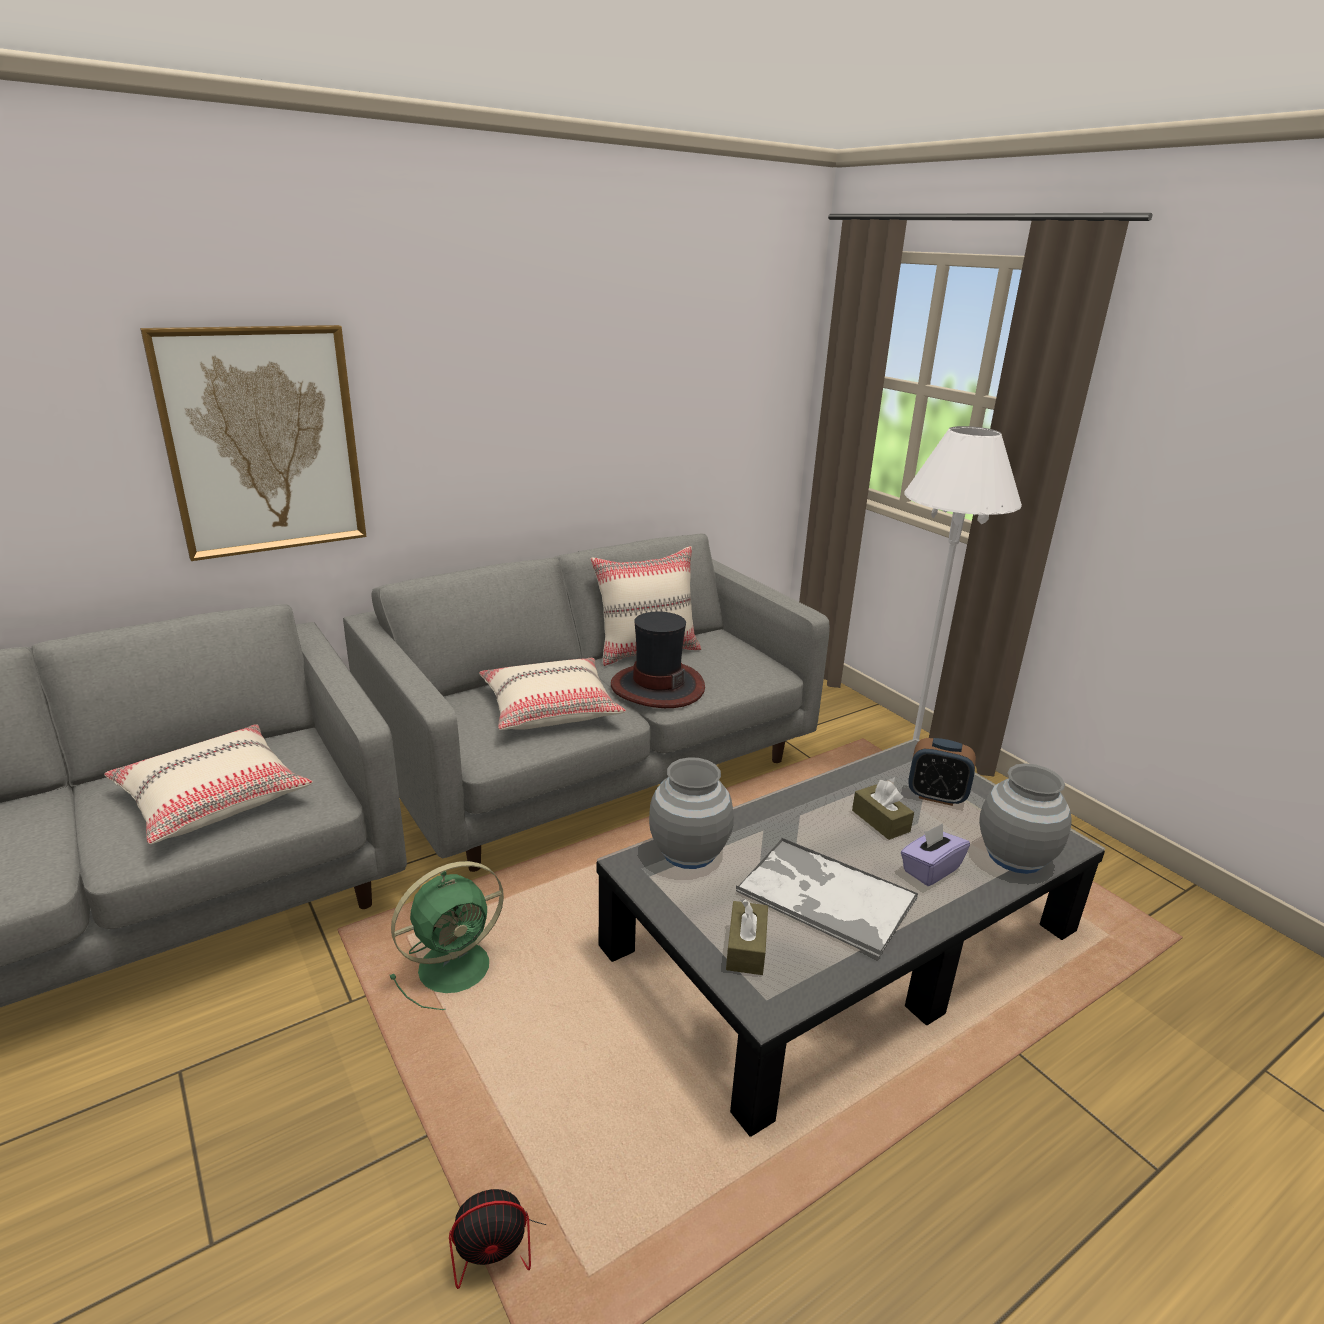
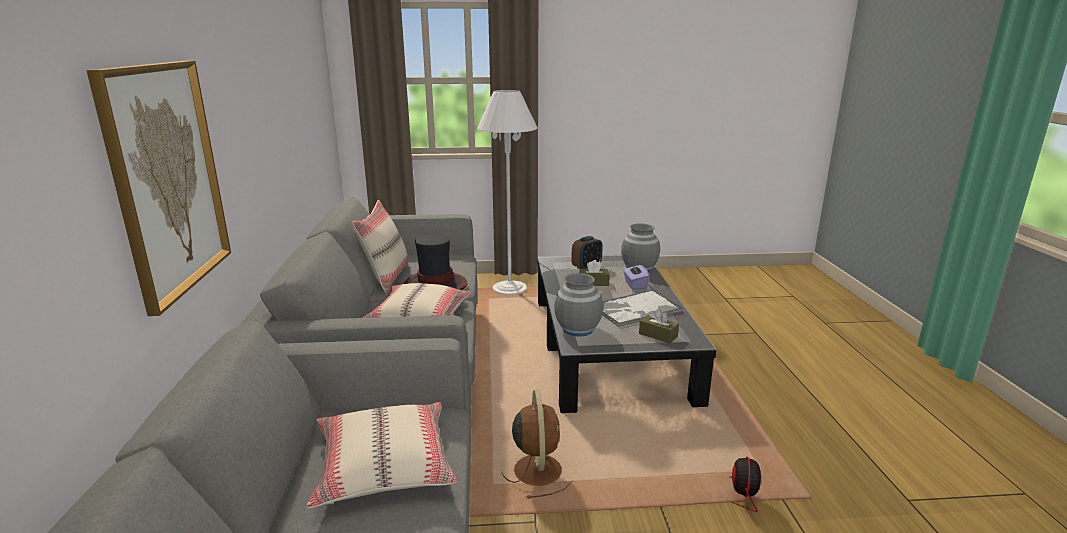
camera: 60 degrees left, 5 degrees down
green fan [390,861,504,1010] -> brown fan [501,390,573,499]

